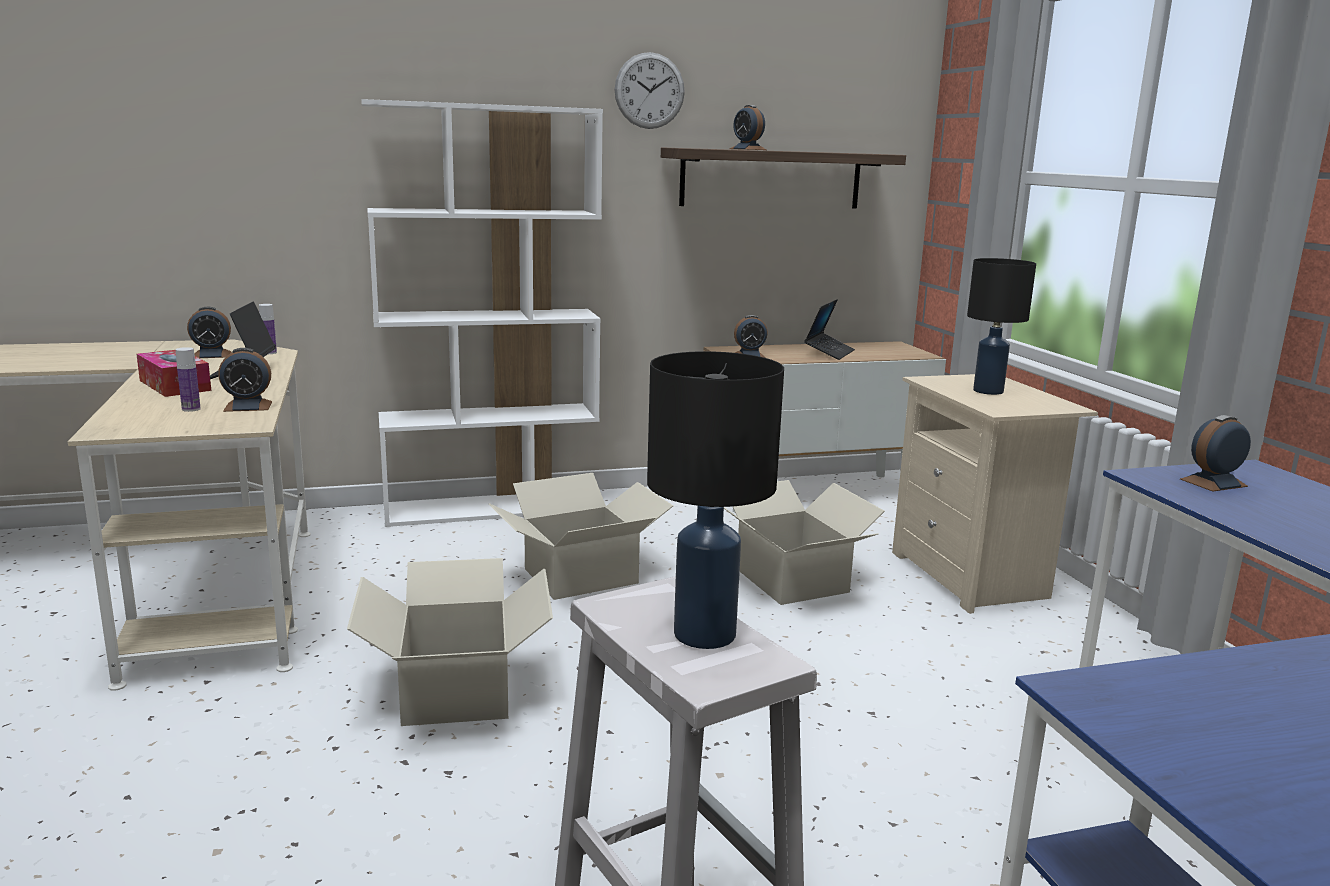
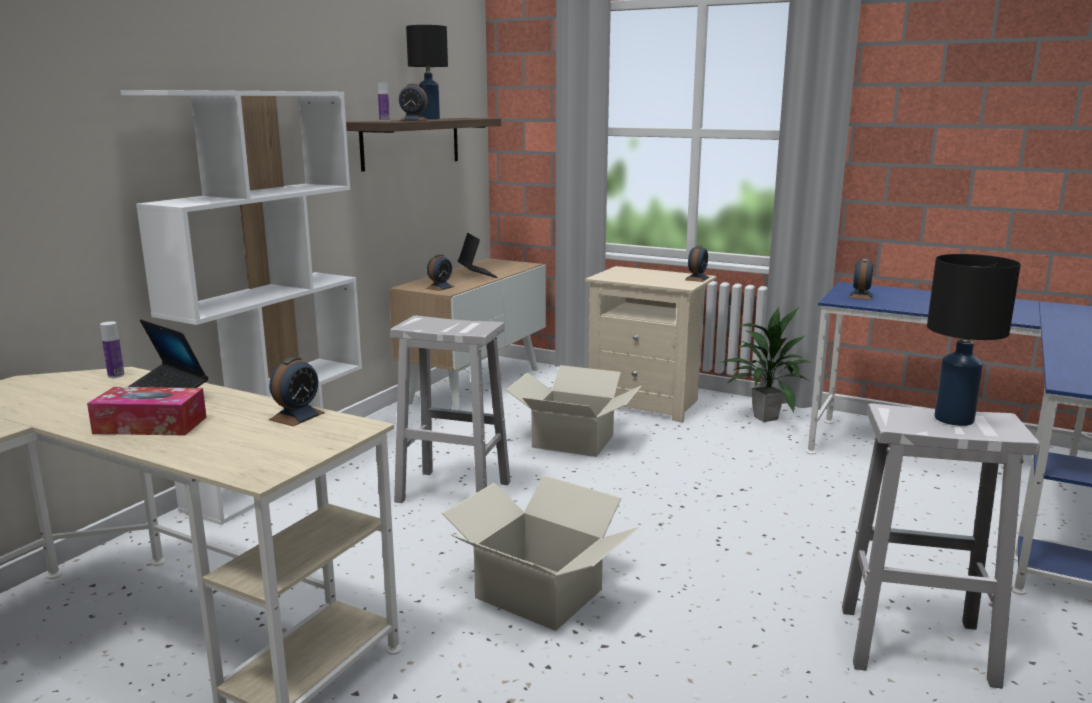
camera: 45 degrees left, 0 degrees up
bottle [176,347,201,412] -> bottle moved to [378,82,390,121]
alarm clock [187,307,231,358] -> alarm clock moved to [685,245,709,282]
cardboard box [489,473,673,600] -> white stool [390,316,510,503]
wall clock [615,52,685,129] -> none
black table lamp [967,258,1036,395] -> black table lamp moved to [406,25,448,120]
none -> potted plant [722,307,812,422]

